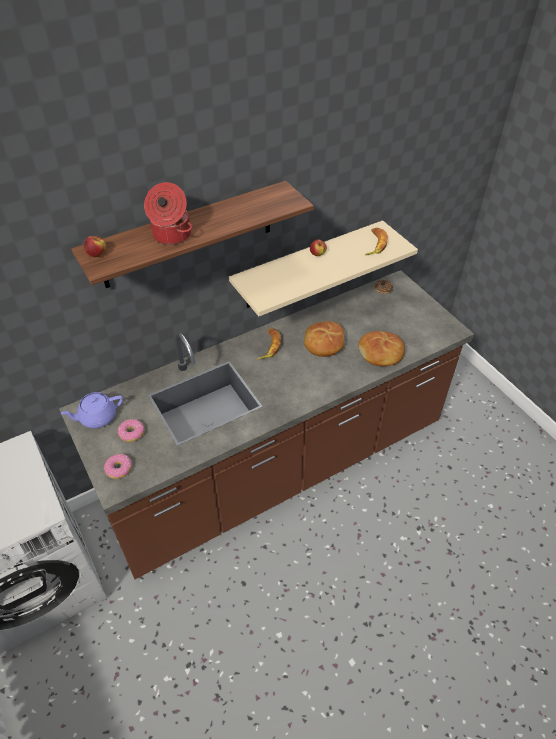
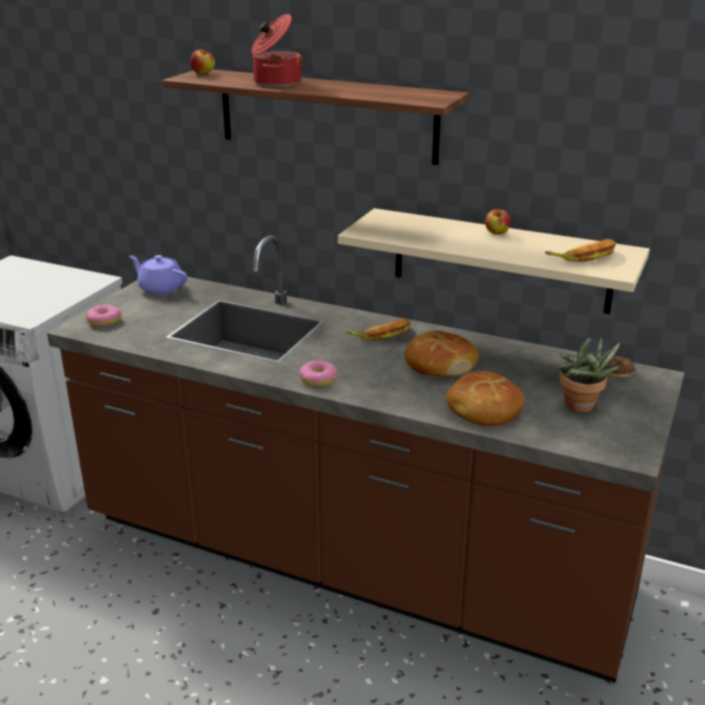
camera: 55 degrees right, 20 degrees down
donut [117,419,145,442] -> donut moved to [299,360,337,387]
none -> potted plant [557,338,620,413]

